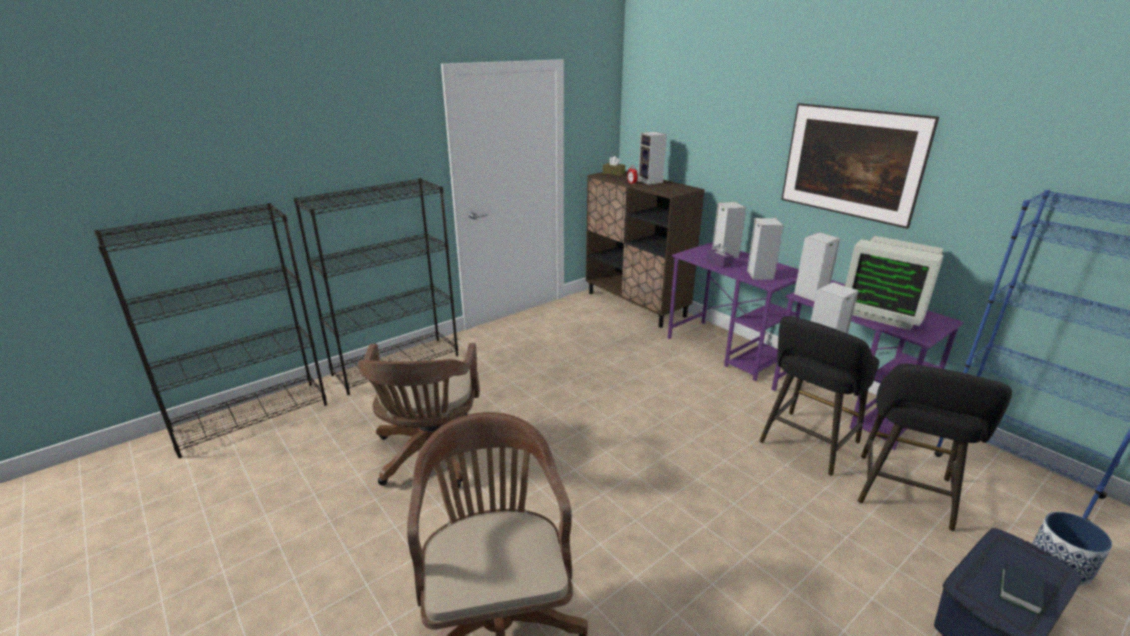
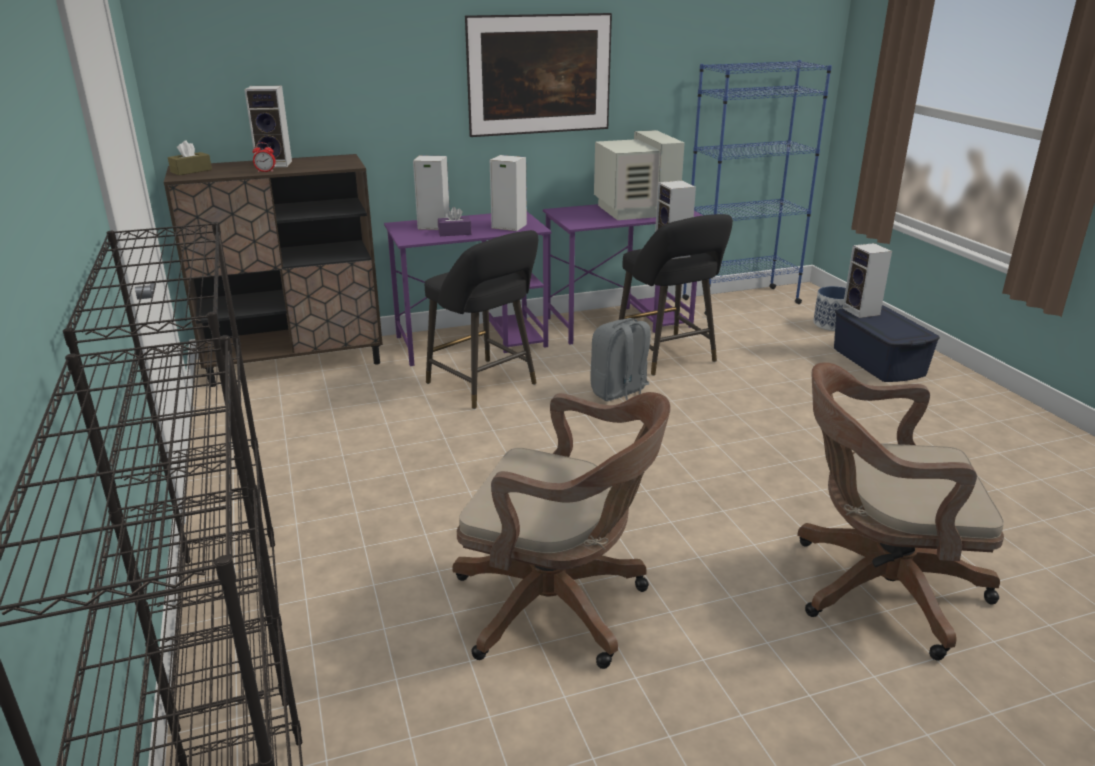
camera: 70 degrees left, 0 degrees up
speaker [794,232,841,302] -> speaker moved to [842,243,892,318]
monitor [845,236,944,330] -> monitor turned 75 degrees counterclockwise [594,130,685,220]
black stool [858,364,1012,531] -> black stool moved to [425,230,538,409]
book [999,562,1044,616] -> none
none -> grey backpack [590,318,651,401]

